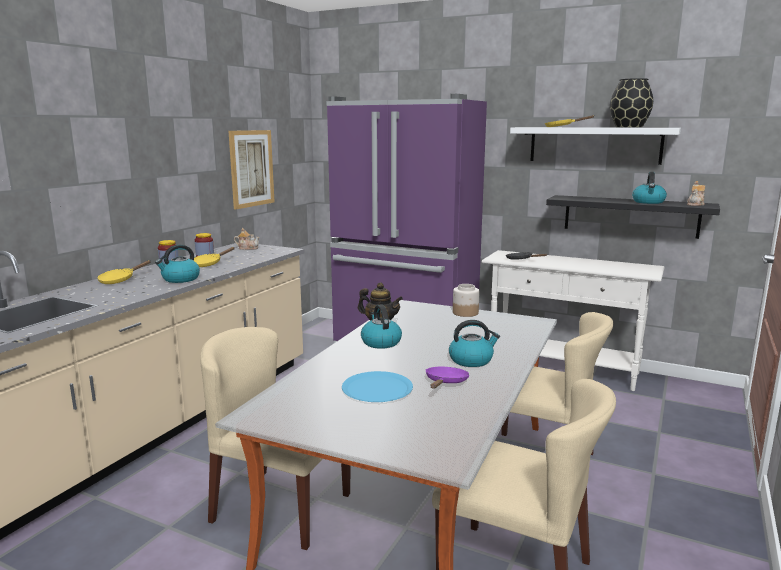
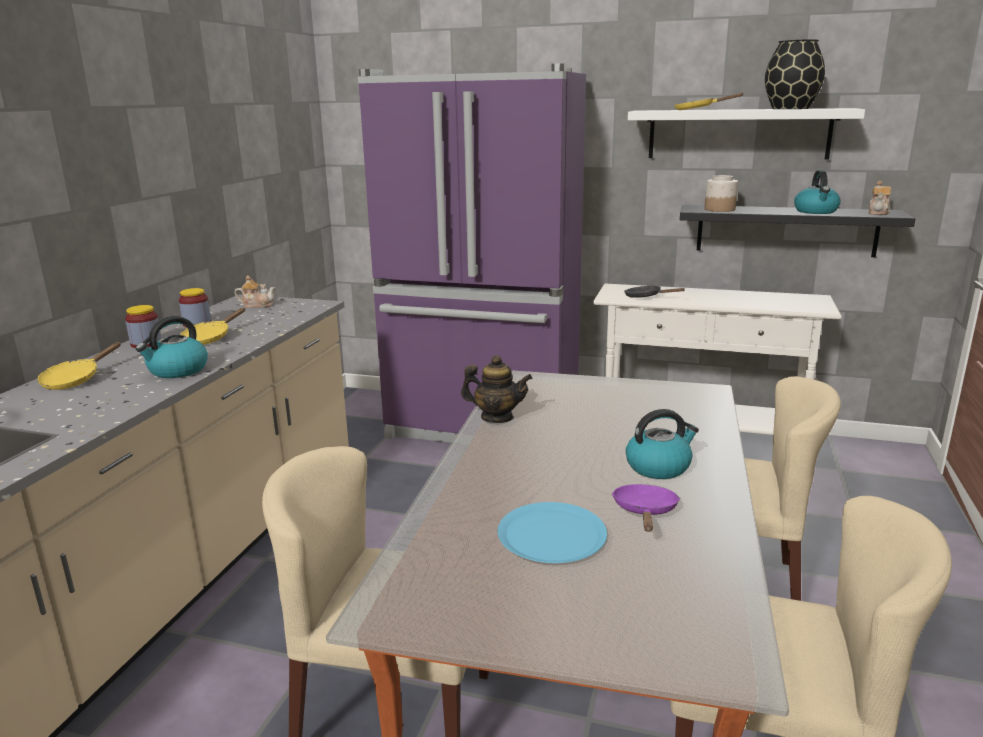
camera: 10 degrees left, 5 degrees up
picture [228,130,274,209] -> none
kettle [361,305,402,349] -> none
jar [453,284,479,317] -> jar moved to [704,175,738,212]

